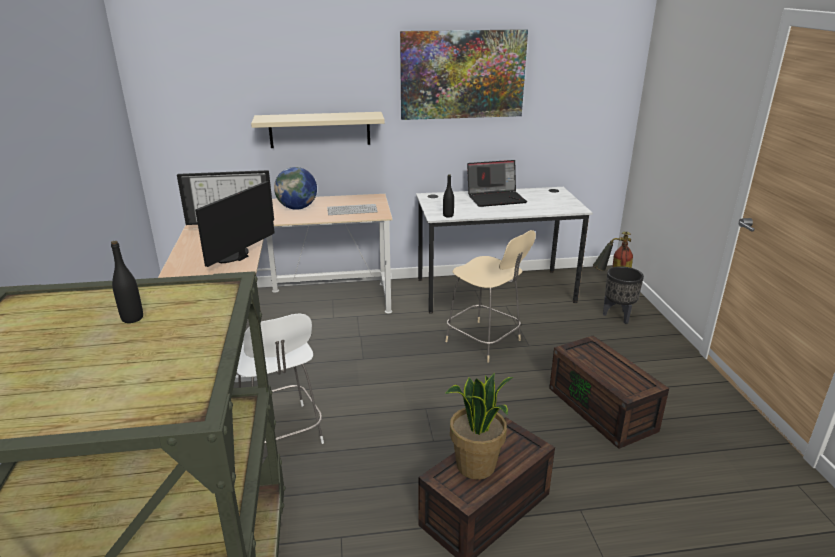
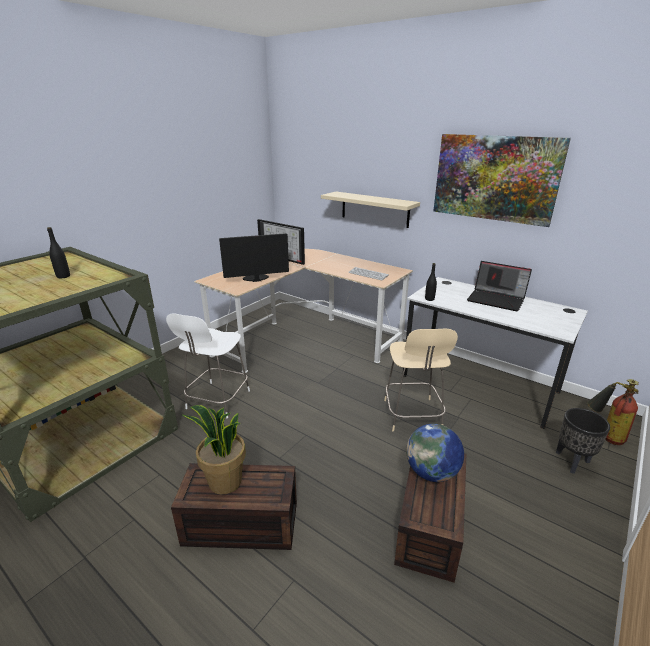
camera: 45 degrees right, 0 degrees up
globe [274,167,317,210] -> globe moved to [406,424,464,482]

